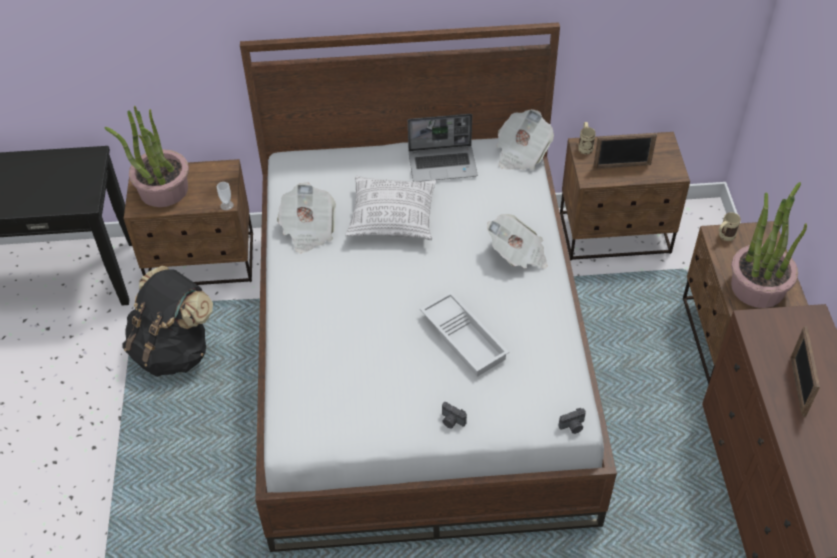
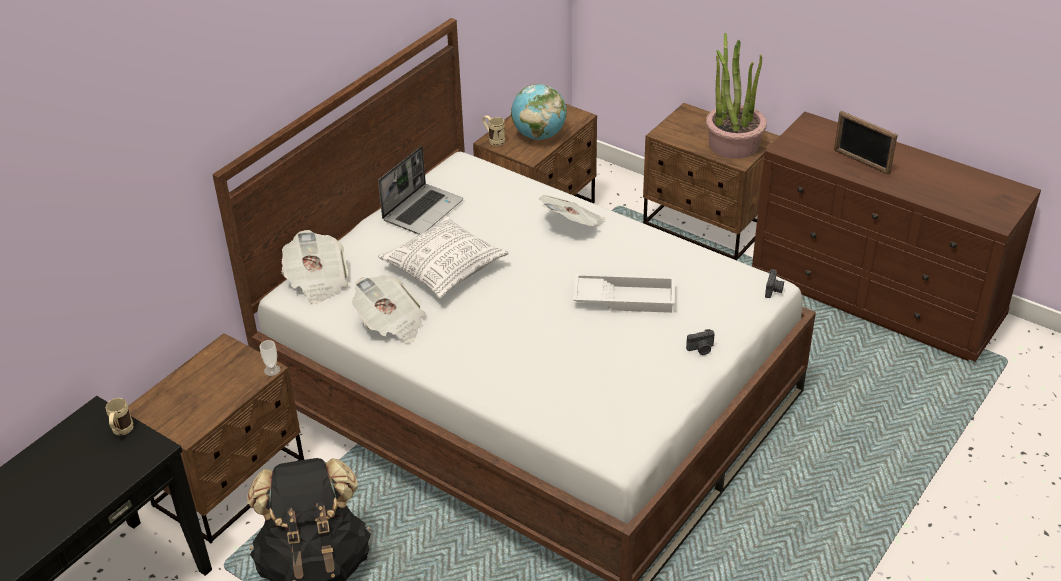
camera: 50 degrees left, 10 degrees down
potted plant [104,106,189,207] -> none
newspaper [496,109,554,170] -> newspaper moved to [282,230,348,304]
picture frame [593,133,657,169] -> globe [511,84,567,140]
beige mug [719,212,741,241] -> beige mug moved to [106,398,133,436]

